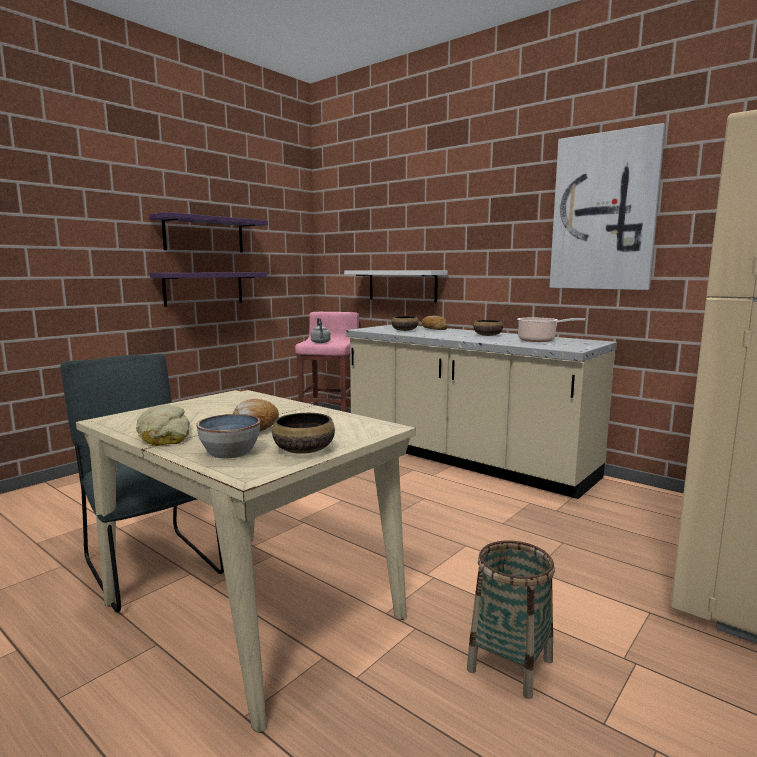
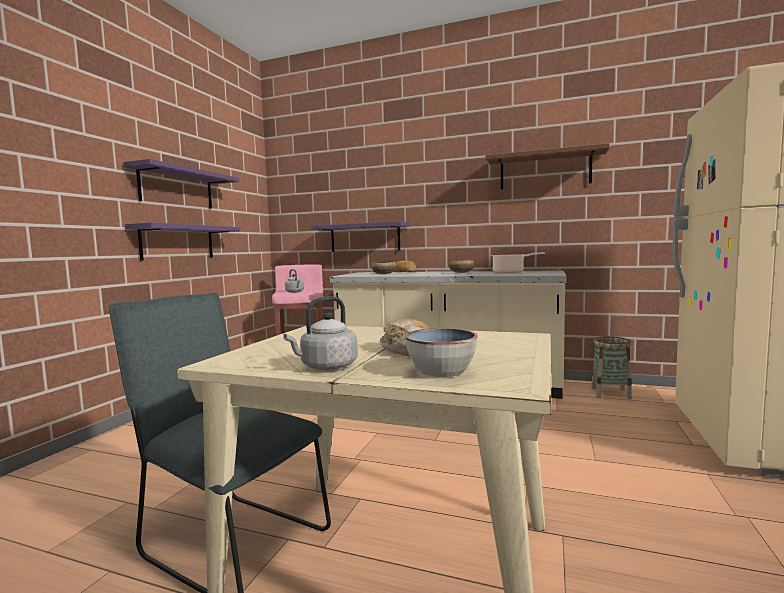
camera: 20 degrees left, 5 degrees down
bread [136,404,190,446] -> grey kettle [283,296,358,370]
bowl [272,413,335,454] -> none
white shelf [344,270,448,302] -> purple shelf [311,221,409,252]
basket [467,540,555,699] -> basket moved to [591,336,632,399]
picture [549,123,666,290] -> brown shelf [486,143,610,190]

